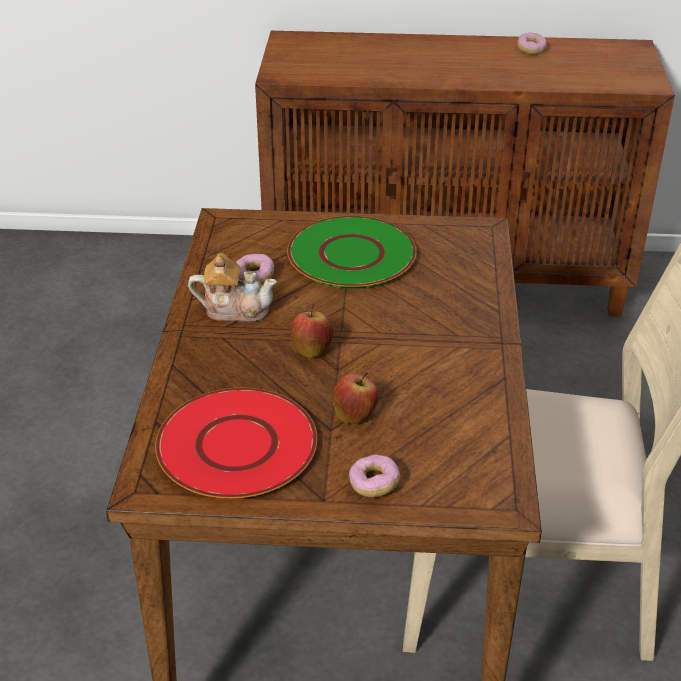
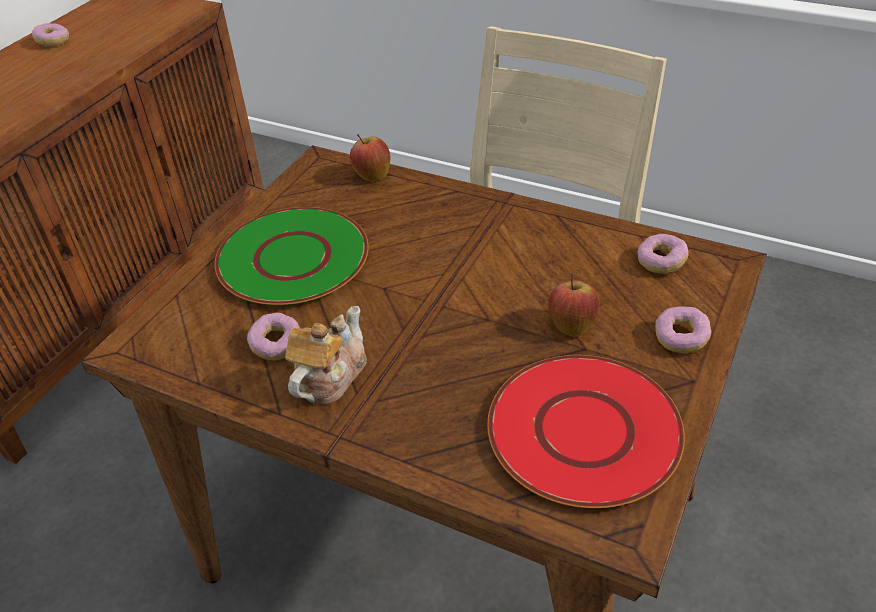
camera: 65 degrees left, 5 degrees up
apple [291,304,334,358] -> apple moved to [350,134,391,181]
none -> donut [637,234,689,273]

